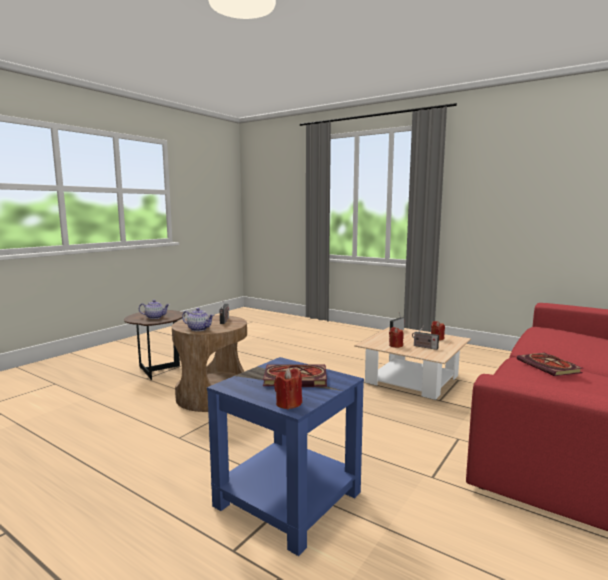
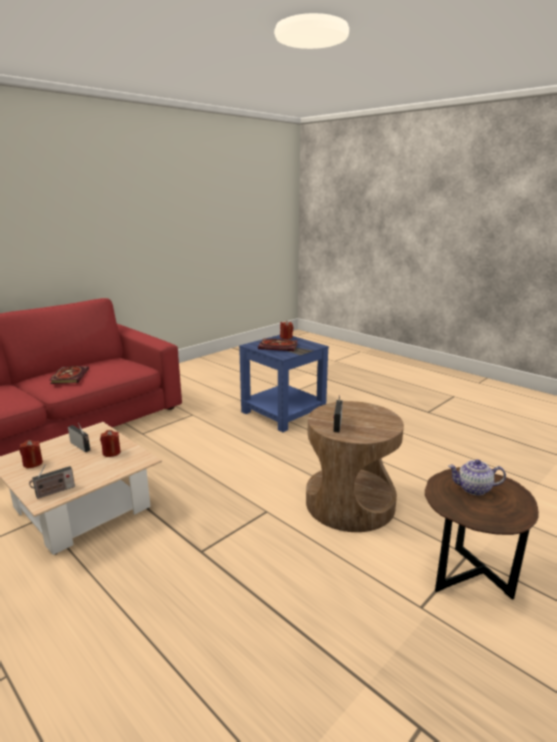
camera: 170 degrees left, 10 degrees up
teapot [182,308,214,331] -> none

